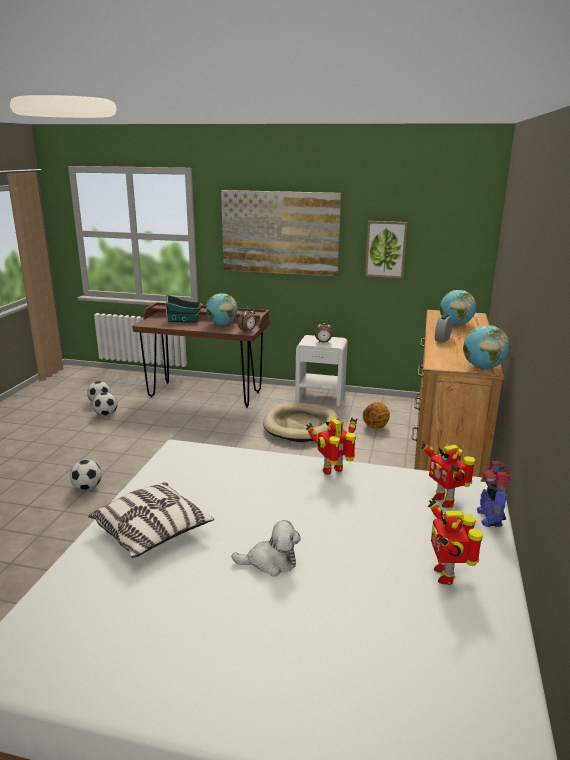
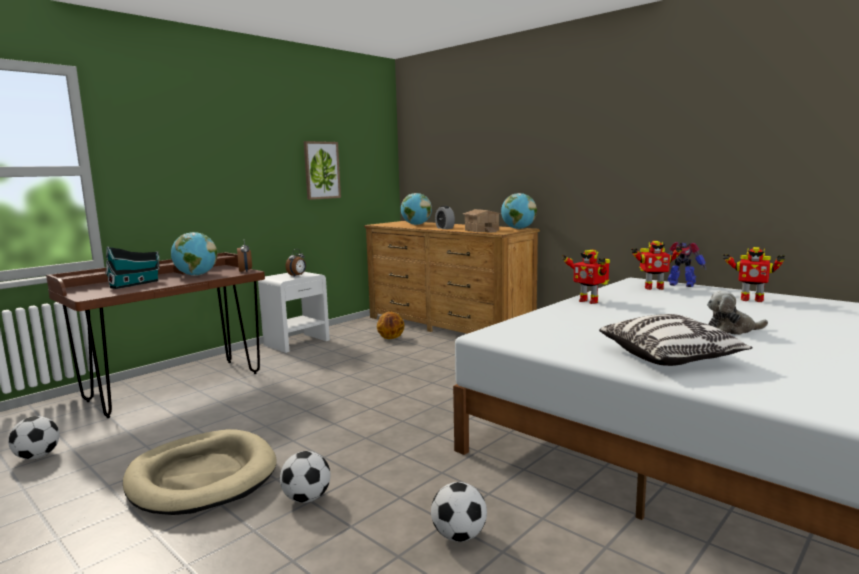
camera: 60 degrees left, 10 degrees down
football [93,392,118,416] -> football moved to [431,482,487,542]
picture [221,190,341,276] -> none
plush toy [231,520,301,576] -> plush toy turned 120 degrees counterclockwise [707,291,768,335]
beige dog bed [263,403,339,442] -> beige dog bed moved to [123,429,277,515]
toy robot [306,418,357,475] -> toy robot turned 45 degrees counterclockwise [562,250,610,304]
none -> toy house [463,209,502,233]

